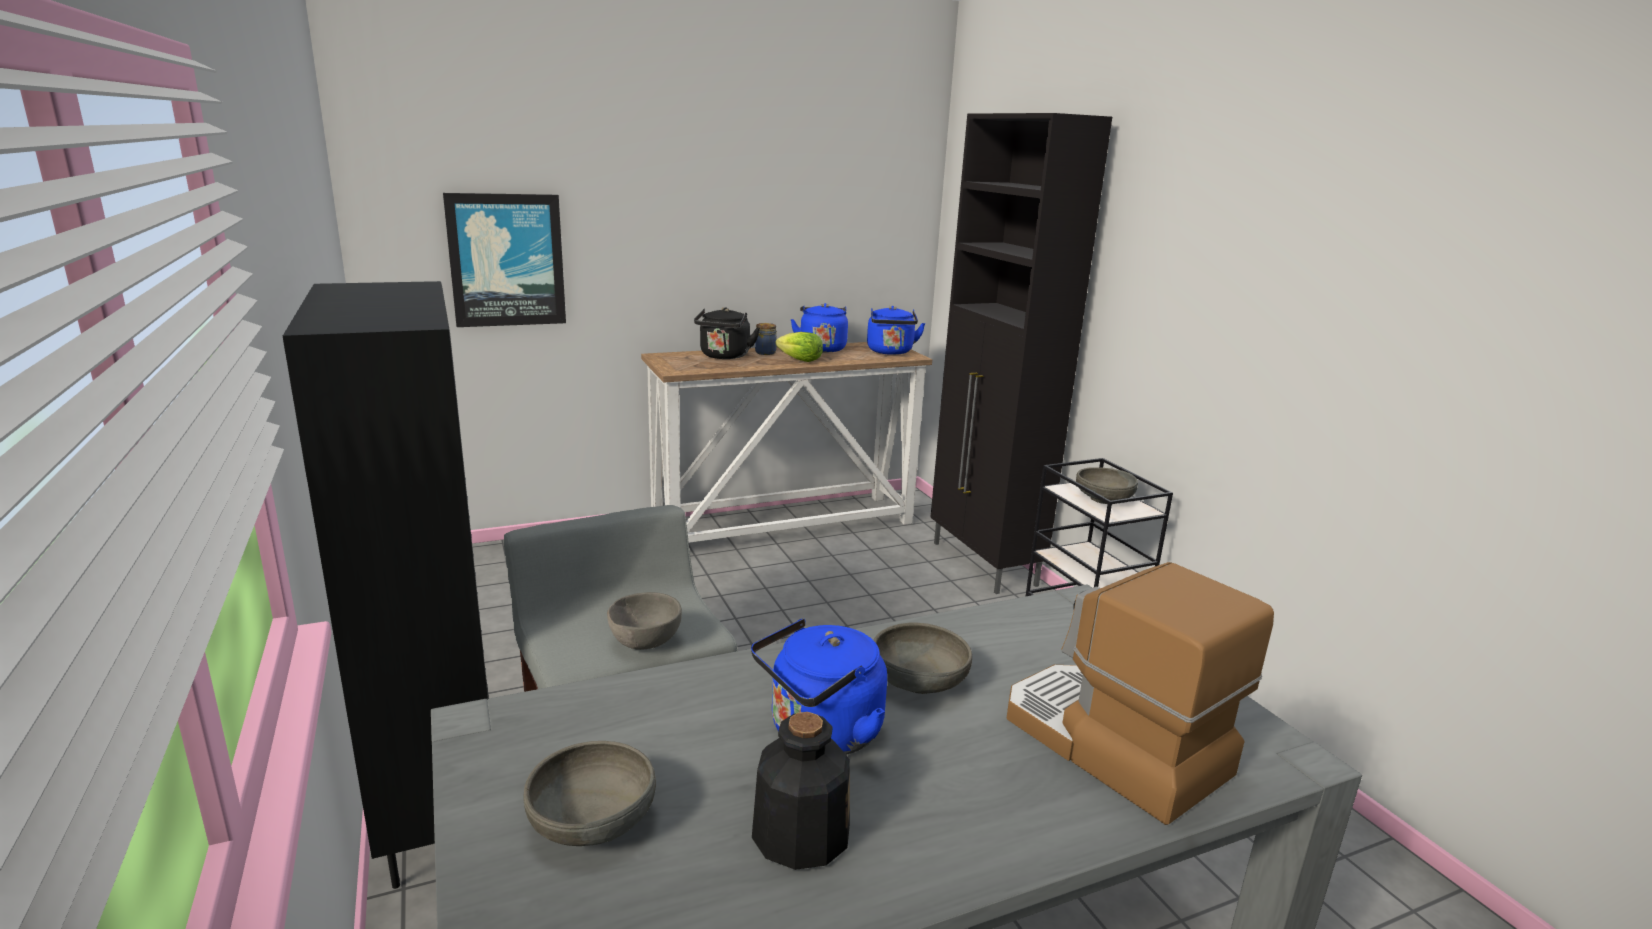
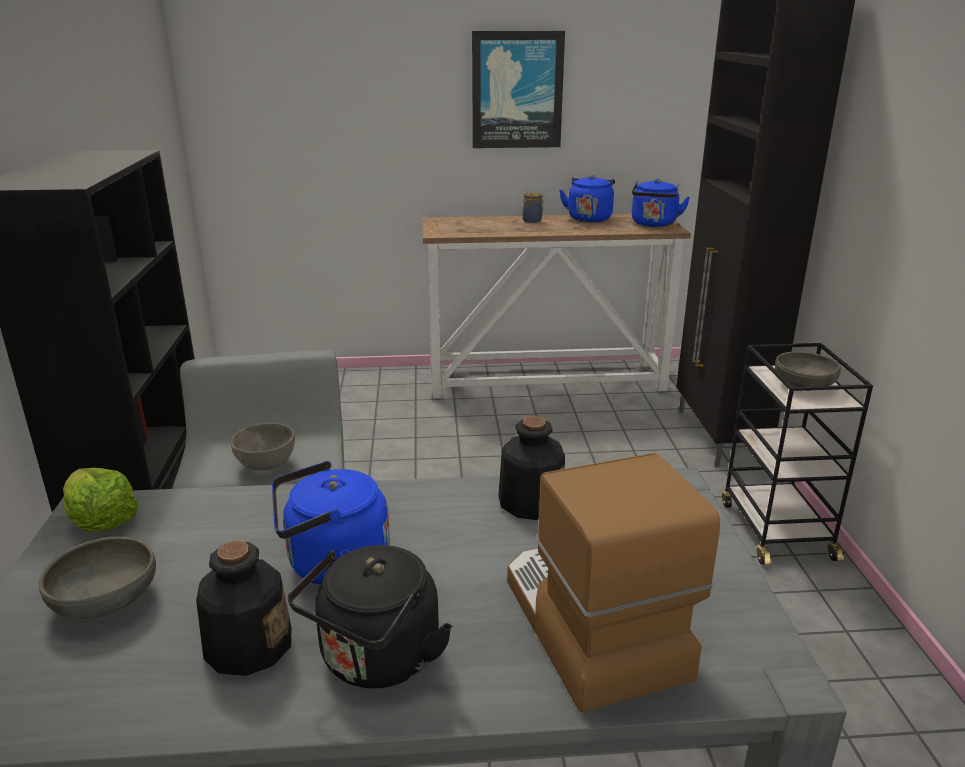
camera: 20 degrees right, 5 degrees up
picture [443,193,566,327] -> picture moved to [472,31,565,148]
black kettle [694,307,760,359] -> black kettle moved to [288,545,452,688]
lettuce [776,332,823,362] -> lettuce moved to [63,468,139,532]
grey bowl [874,622,972,694] -> none
none -> bottle [498,416,565,520]

